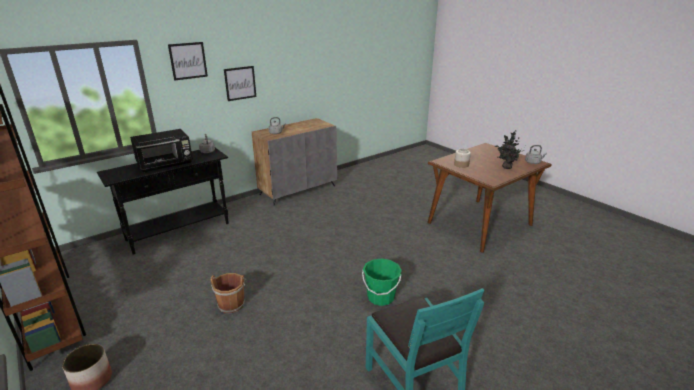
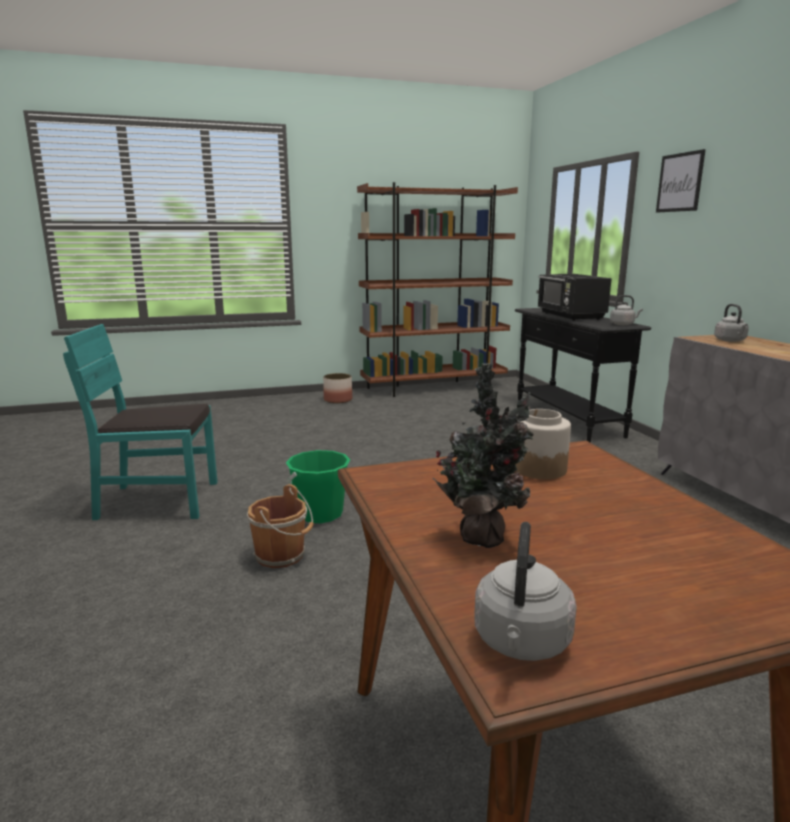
camera: 110 degrees right, 10 degrees down
brown bucket [211,273,246,313] -> brown bucket moved to [247,484,314,568]
picture [224,66,256,101] -> none

